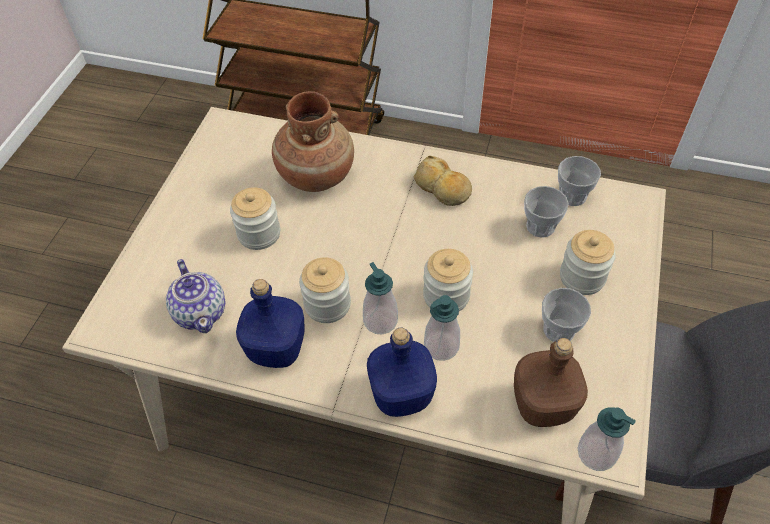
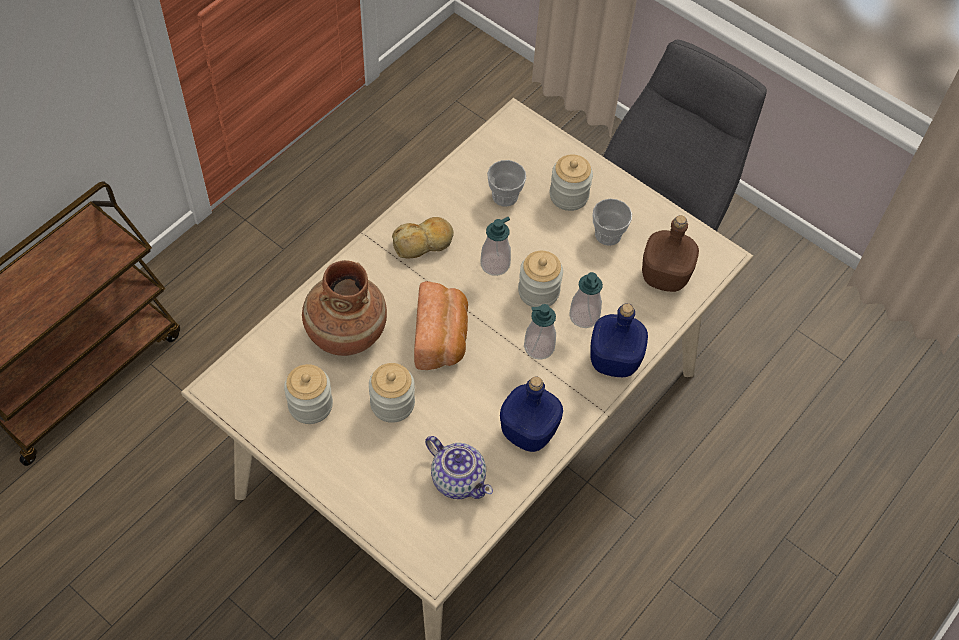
camera: 70 degrees left, 5 degrees up
teapot [166,259,226,333] -> teapot turned 45 degrees clockwise [425,436,493,499]
jar [299,257,351,323] -> jar moved to [284,364,333,424]
cup [558,156,601,206] -> none
soap dispenser [578,407,636,471] -> soap dispenser moved to [480,217,511,276]
none -> bread [414,281,468,370]

